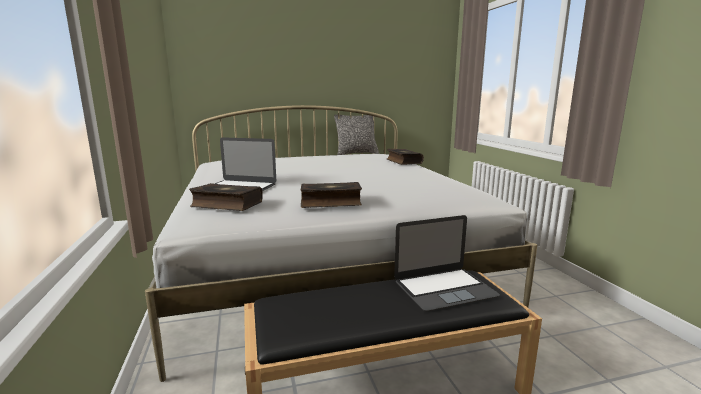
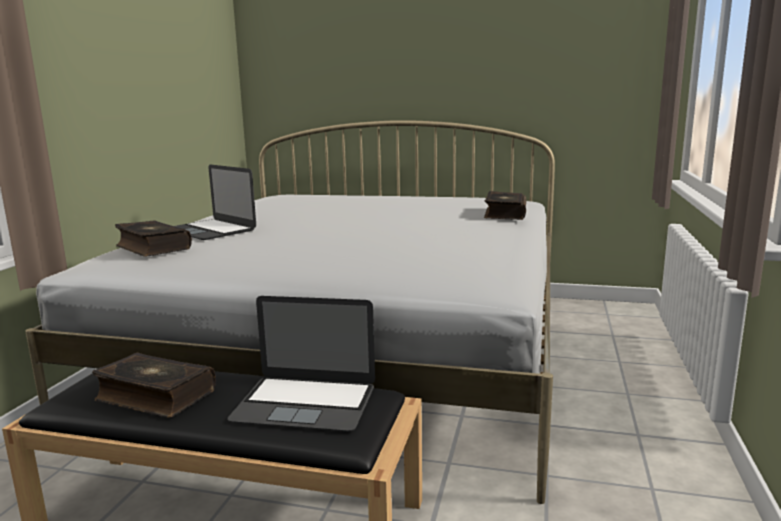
camera: 30 degrees right, 0 degrees up
book [301,182,362,208] -> book moved to [92,353,216,418]
pillow [334,114,379,155] -> none

